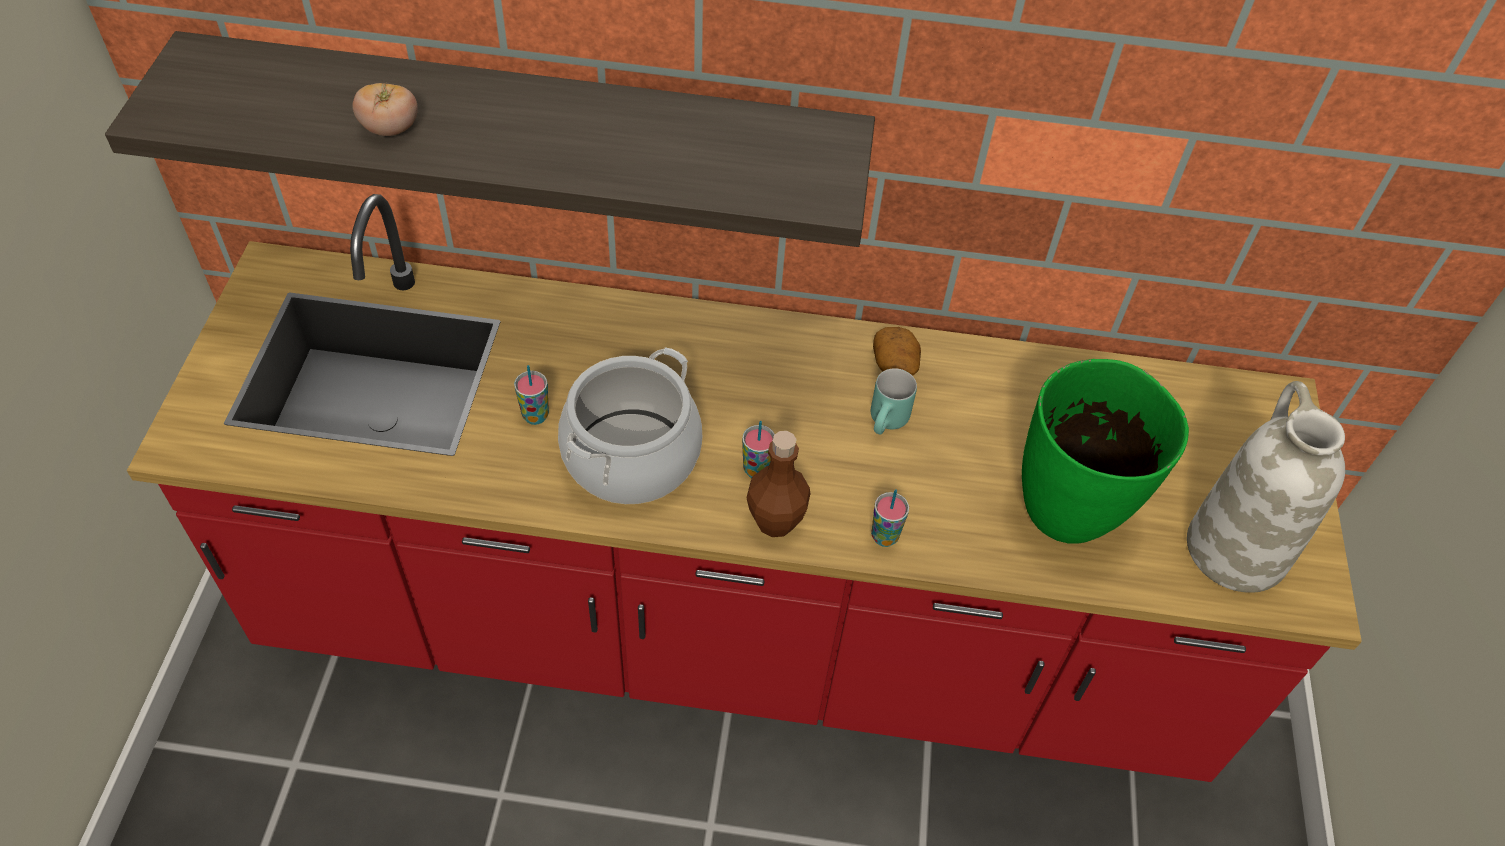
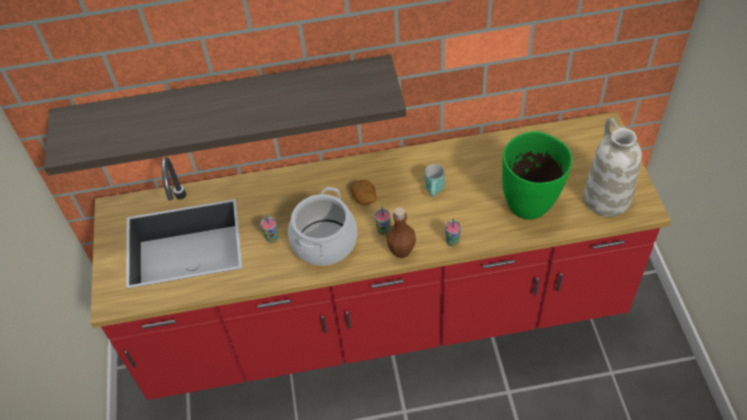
camera: 10 degrees left, 0 degrees up
tomato [352,83,418,136] -> none
potato [873,327,921,376] -> potato moved to [351,180,377,206]

